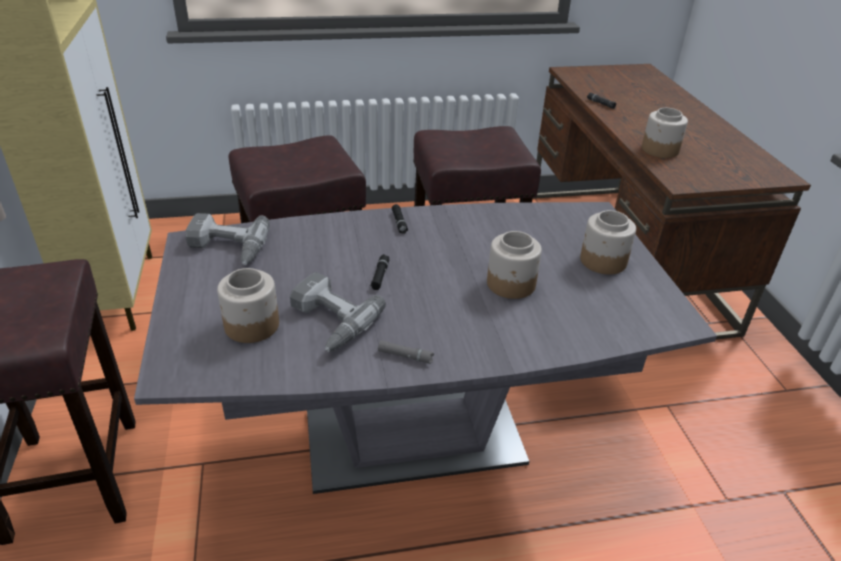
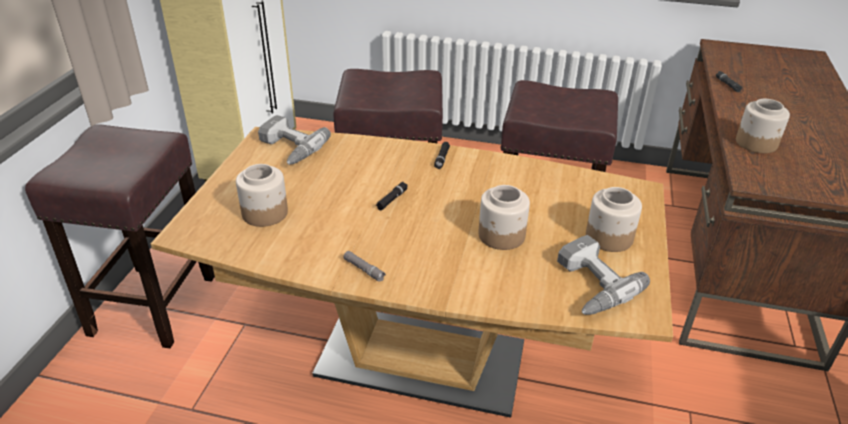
camera: 25 degrees right, 0 degrees up
grey dining table [134,202,717,494] -> brown dining table [151,127,673,418]
power drill [290,272,386,352] -> power drill moved to [557,235,650,315]

